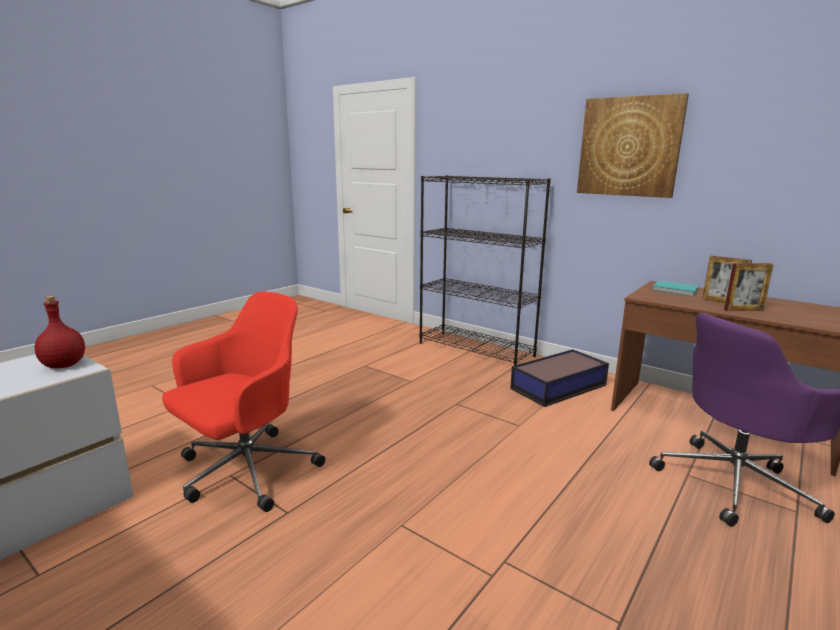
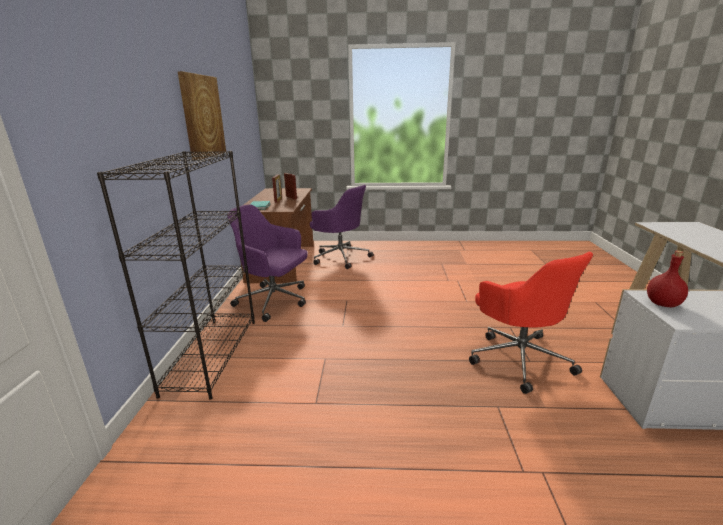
camera: 125 degrees left, 5 degrees up
red office chair [162,292,325,512] -> red office chair turned 120 degrees counterclockwise [469,252,593,394]
storage box [510,349,609,407] -> purple office chair [227,204,308,322]

